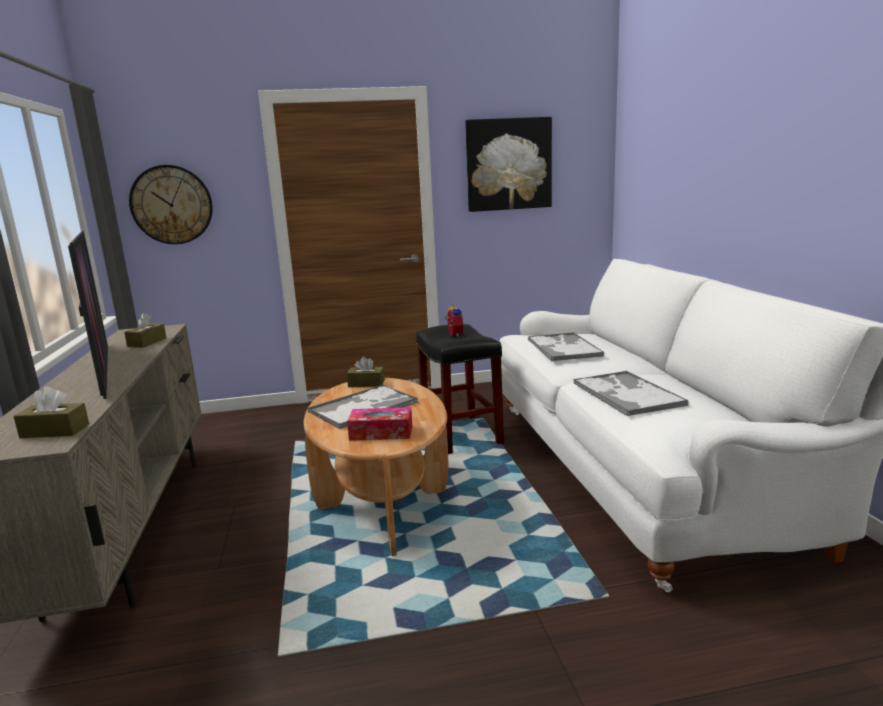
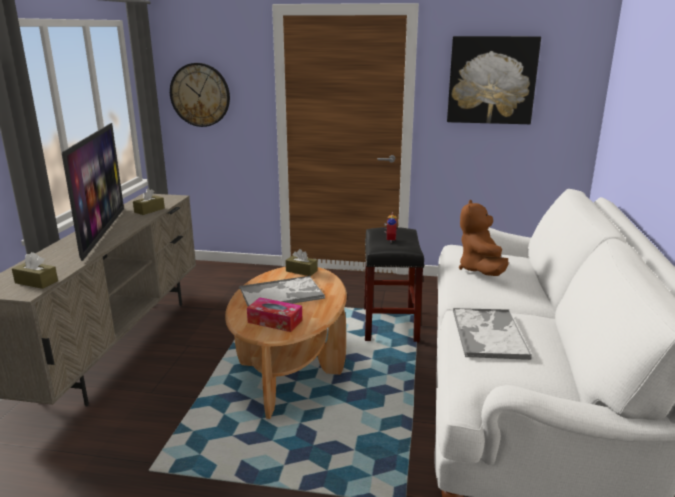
camera: 20 degrees right, 5 degrees up
tray [528,332,604,361] -> brown plush toy [459,200,509,276]

